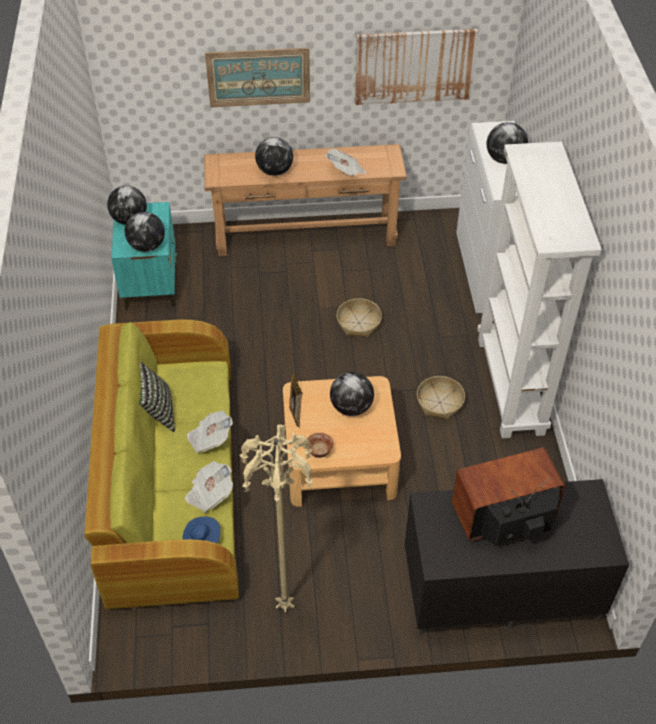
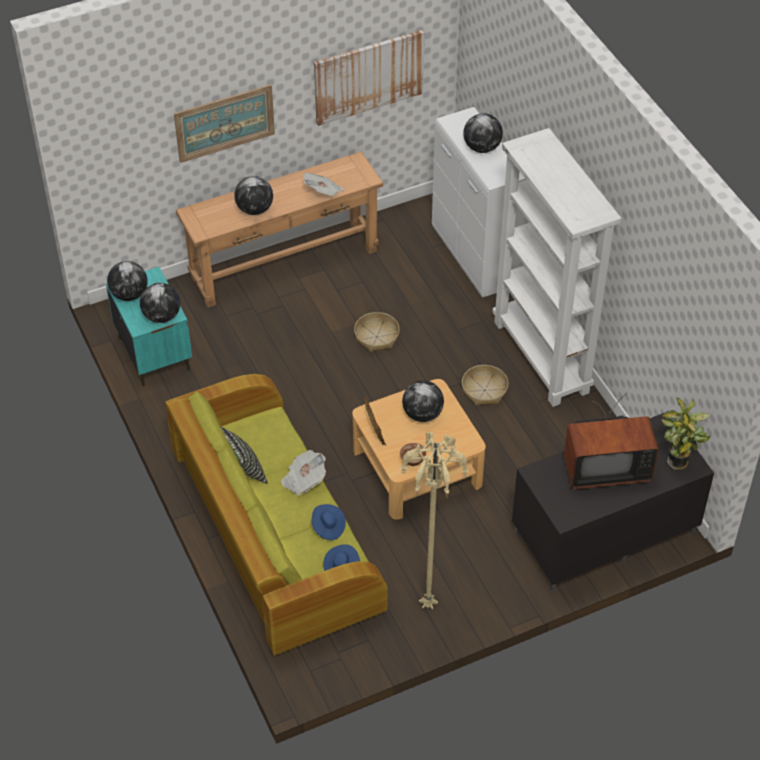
camera: 20 degrees left, 0 degrees up
newspaper [185,461,233,513] -> blue hat [312,504,346,540]
television [452,447,565,545] -> television turned 150 degrees counterclockwise [564,392,659,489]
none -> potted plant [661,398,711,470]

